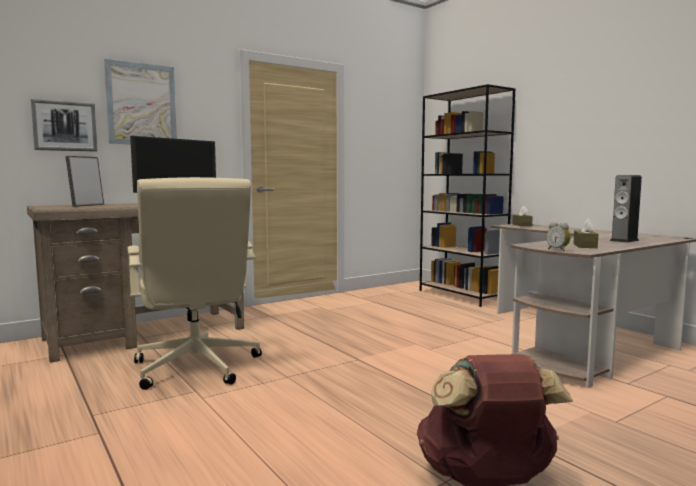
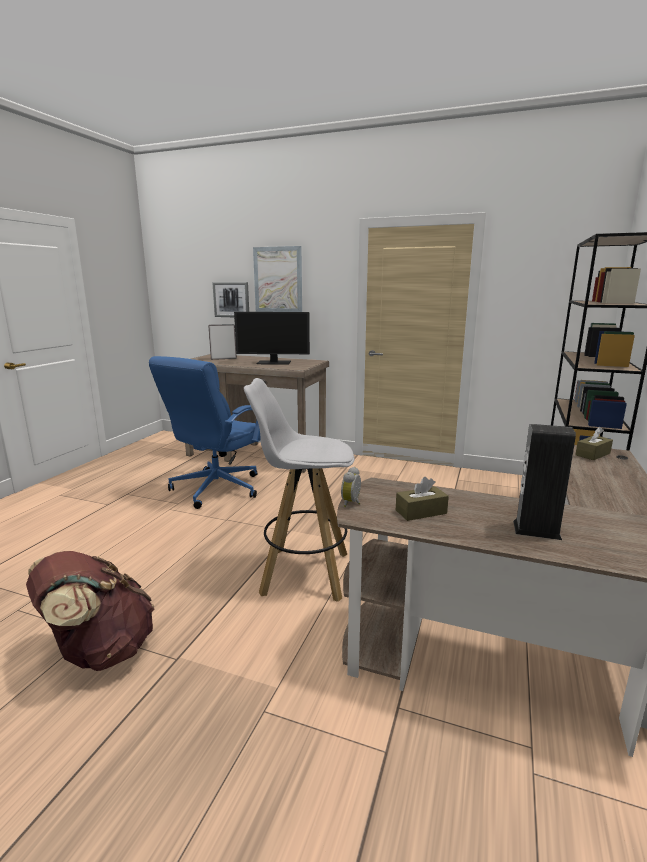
camera: 55 degrees right, 10 degrees up
beige office chair [128,177,262,390] -> blue office chair [149,356,261,509]
none -> white stool [244,378,355,602]

